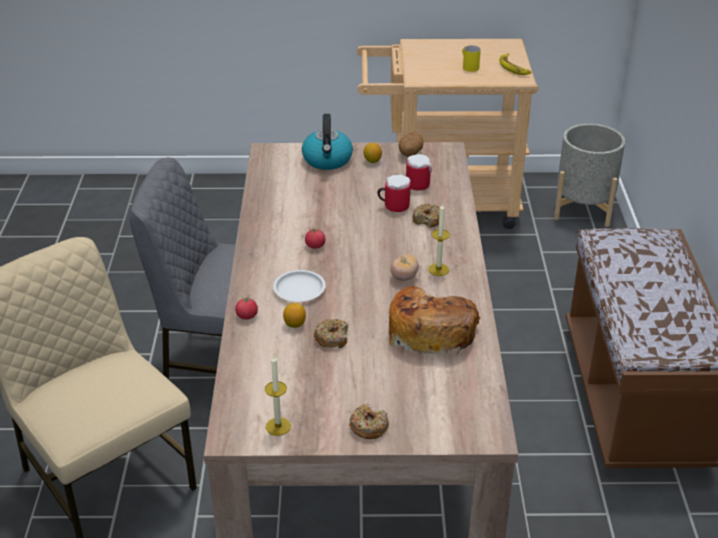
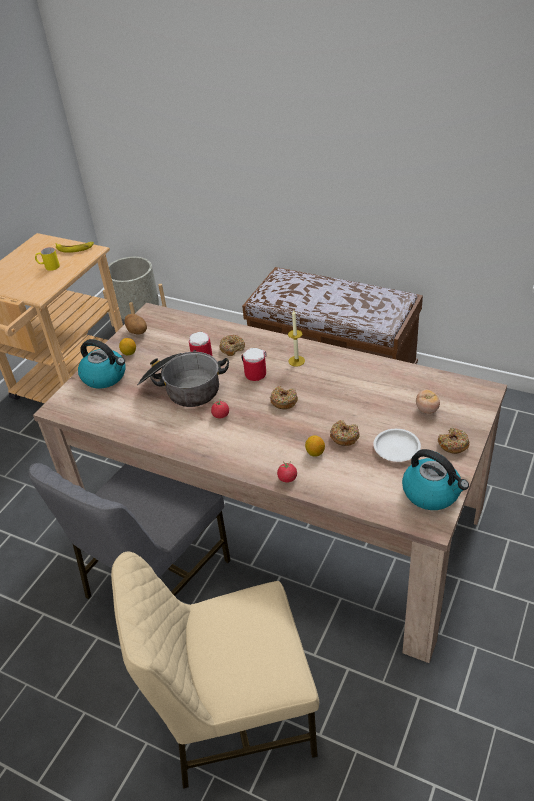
camera: 60 degrees left, 5 degrees up
candle [265,356,291,436] -> kettle [402,449,469,510]
white plate [273,270,326,302] -> white plate moved to [373,429,421,462]
bread [389,286,480,355] -> none
tomato [390,254,419,281] -> tomato moved to [416,390,440,414]
mug [406,154,432,191] -> mug moved to [241,348,267,381]
none -> cooking pot [137,352,229,407]
none -> donut [270,386,298,409]

